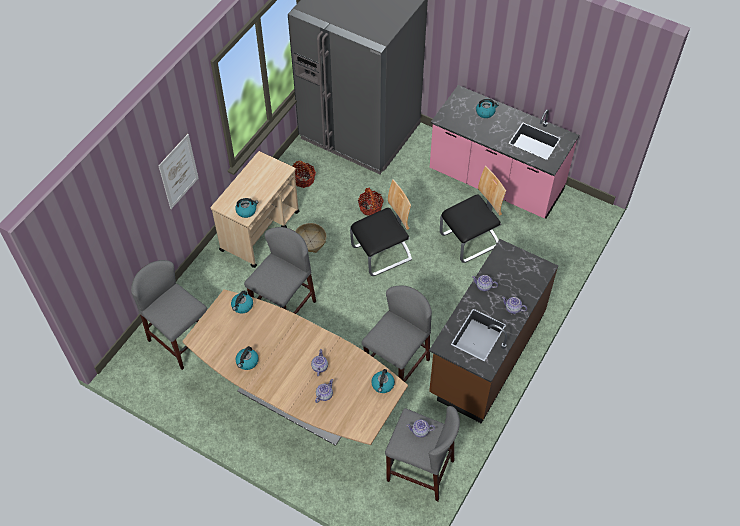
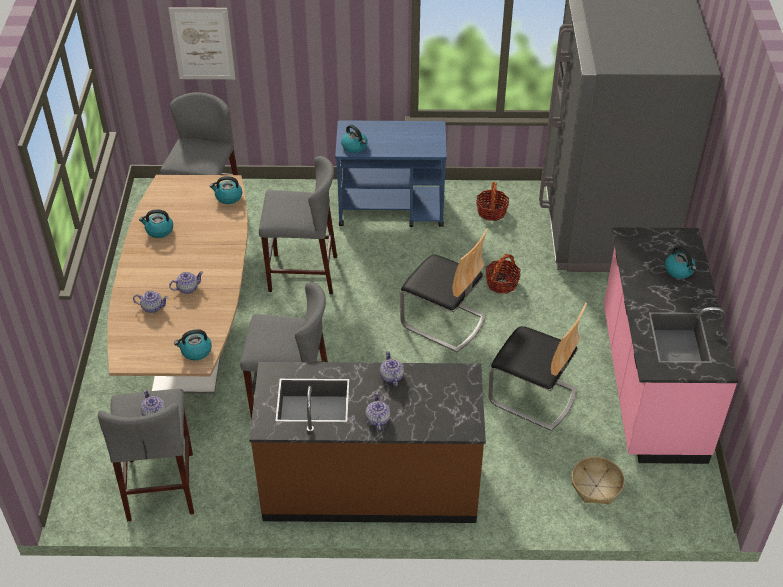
camera: 60 degrees right, 10 degrees down
picture [158,134,199,209] -> picture moved to [168,7,235,79]
beige cart [211,151,299,268] -> blue cart [335,121,447,227]
basket [295,223,326,253] -> basket moved to [572,456,625,505]

